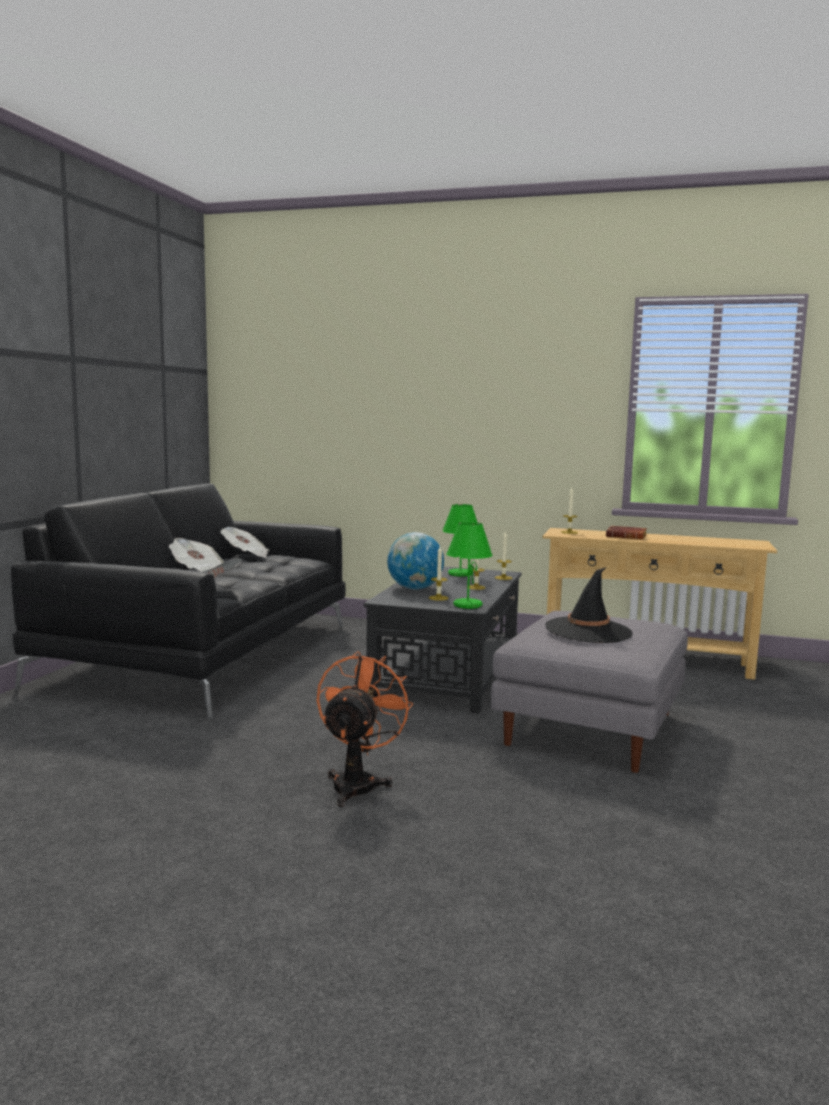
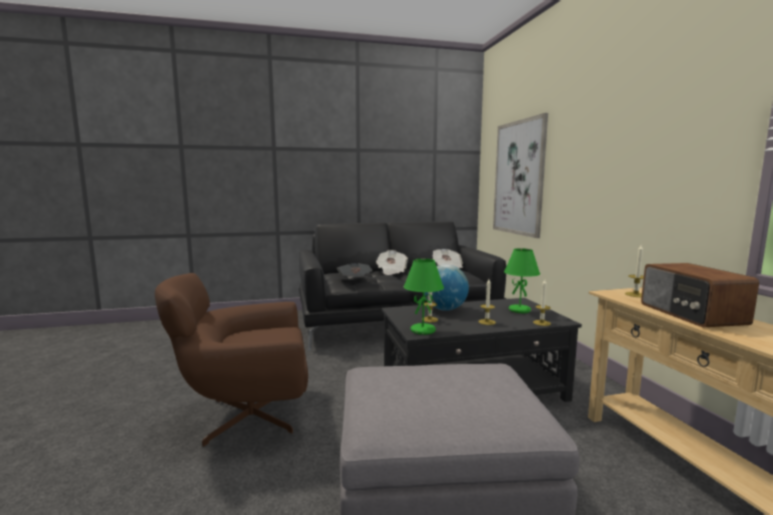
camera: 60 degrees right, 0 degrees up
orange fan [317,651,413,807] -> brown armchair [155,273,308,447]
black hat [545,567,632,643] -> none
brown book [606,526,647,539] -> radio [641,263,759,327]
none -> picture [493,113,548,238]

